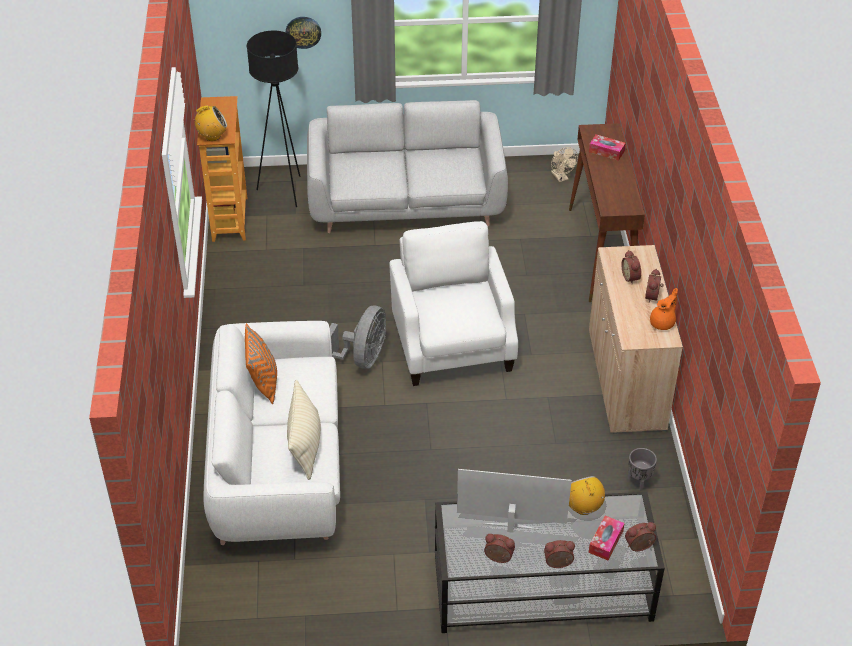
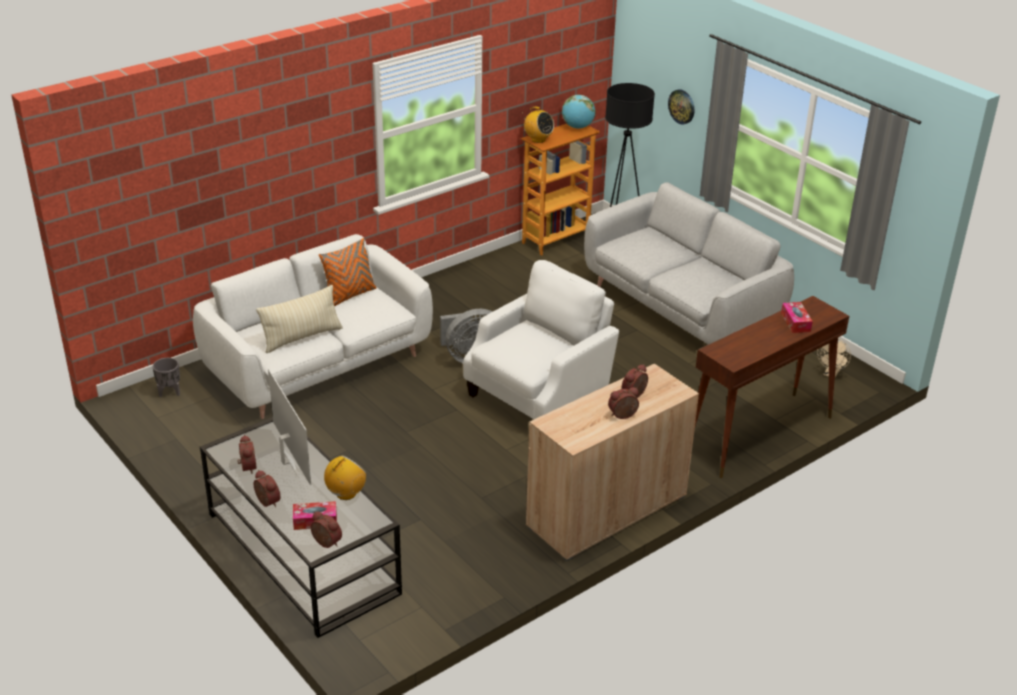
camera: 55 degrees right, 10 degrees down
grey planter [628,448,657,491] -> grey planter moved to [152,358,180,397]
orange teapot [650,288,678,330] -> none
none -> globe [562,95,595,129]

